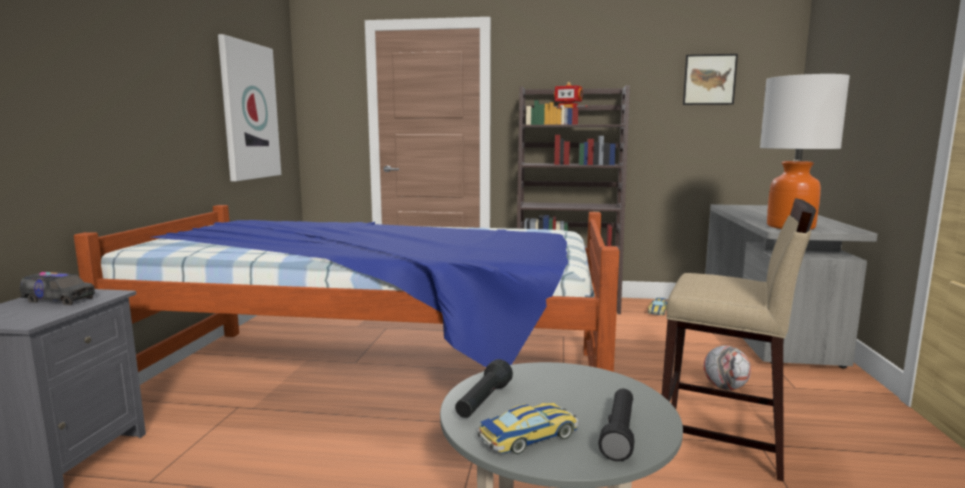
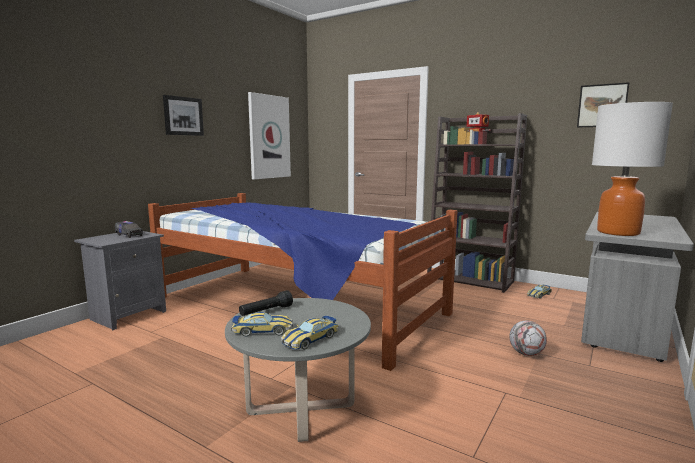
camera: 25 degrees right, 0 degrees up
black flashlight [598,389,635,461] -> toy car [281,316,339,350]
beige stool [662,198,816,482] -> none
none -> picture [163,95,204,136]

